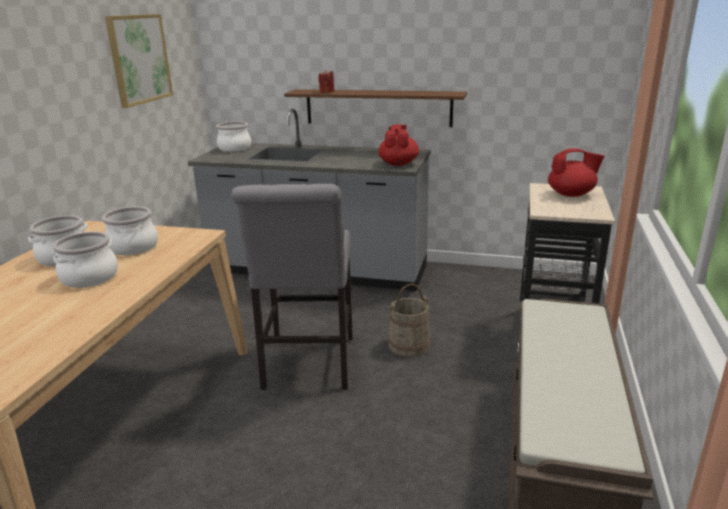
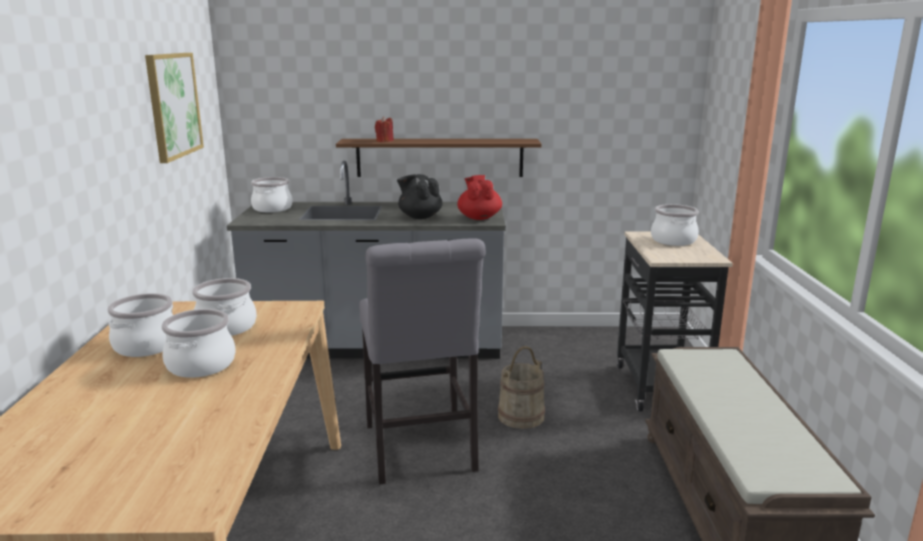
camera: 15 degrees left, 5 degrees down
red teapot [548,148,605,197] -> cooking pot [651,204,699,246]
none -> black teapot [397,174,442,219]

